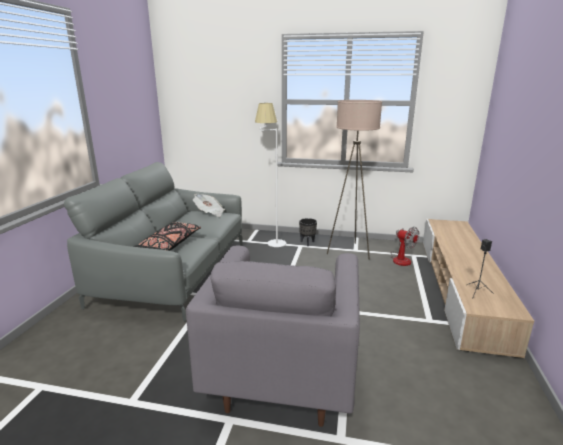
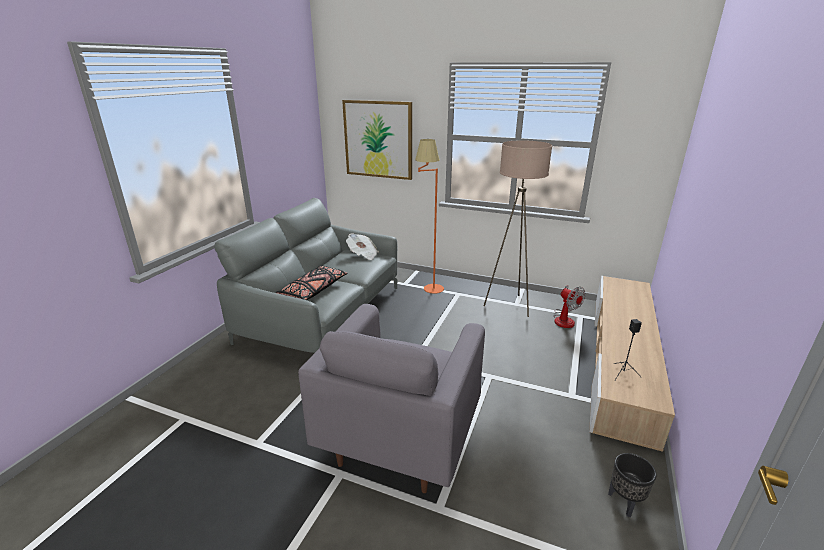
camera: 10 degrees right, 5 degrees up
white floor lamp [255,103,286,247] -> orange floor lamp [415,139,444,294]
black planter [299,218,317,246] -> black planter moved to [608,453,657,517]
none -> picture [342,100,412,180]

